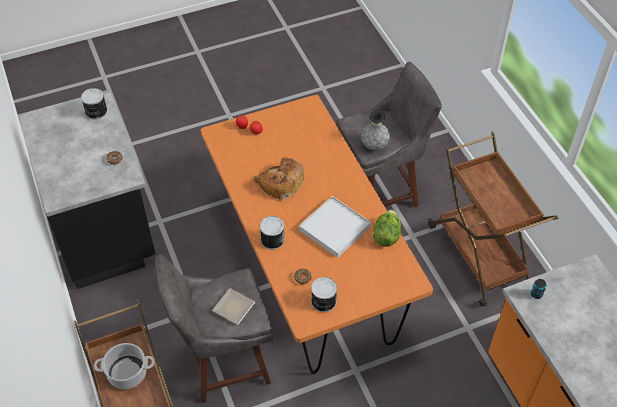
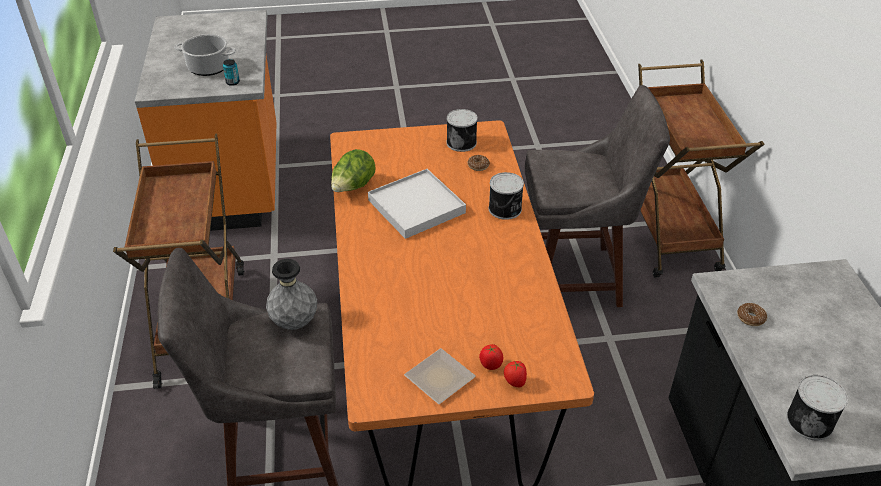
camera: 165 degrees left, 10 degrees down
cooking pot [94,343,155,389] -> cooking pot moved to [174,34,236,76]
plate [212,288,255,325] -> plate moved to [404,348,476,404]
bread [254,157,304,201] -> none

